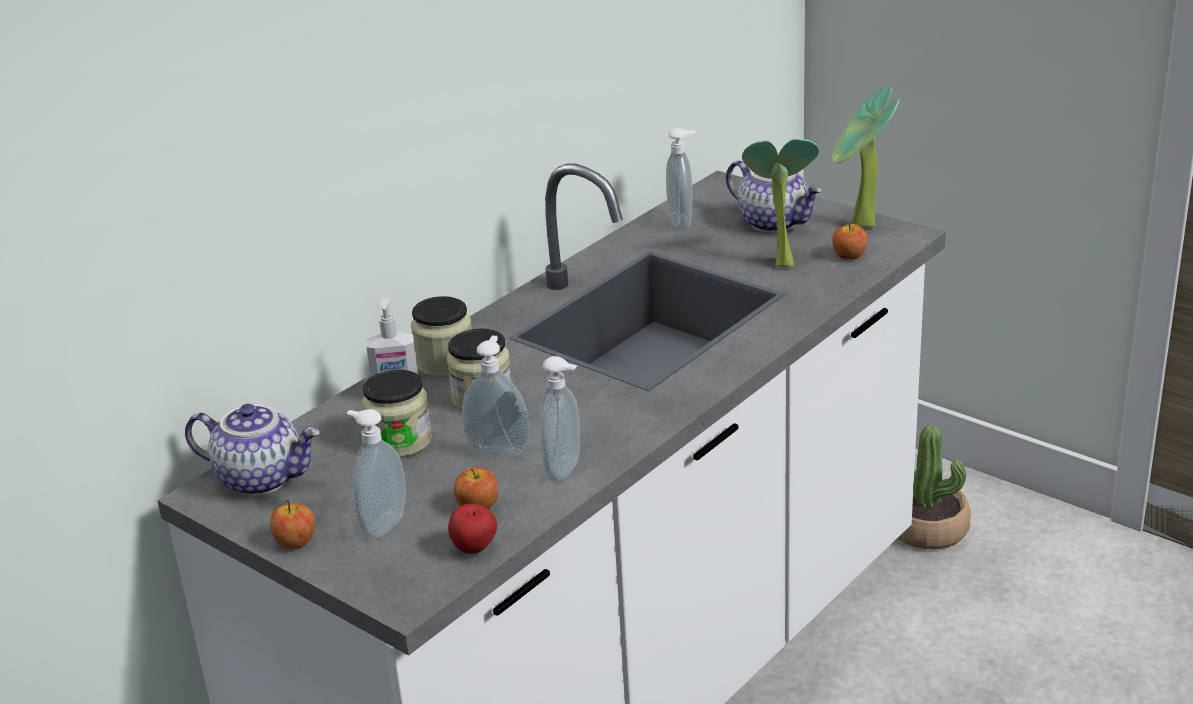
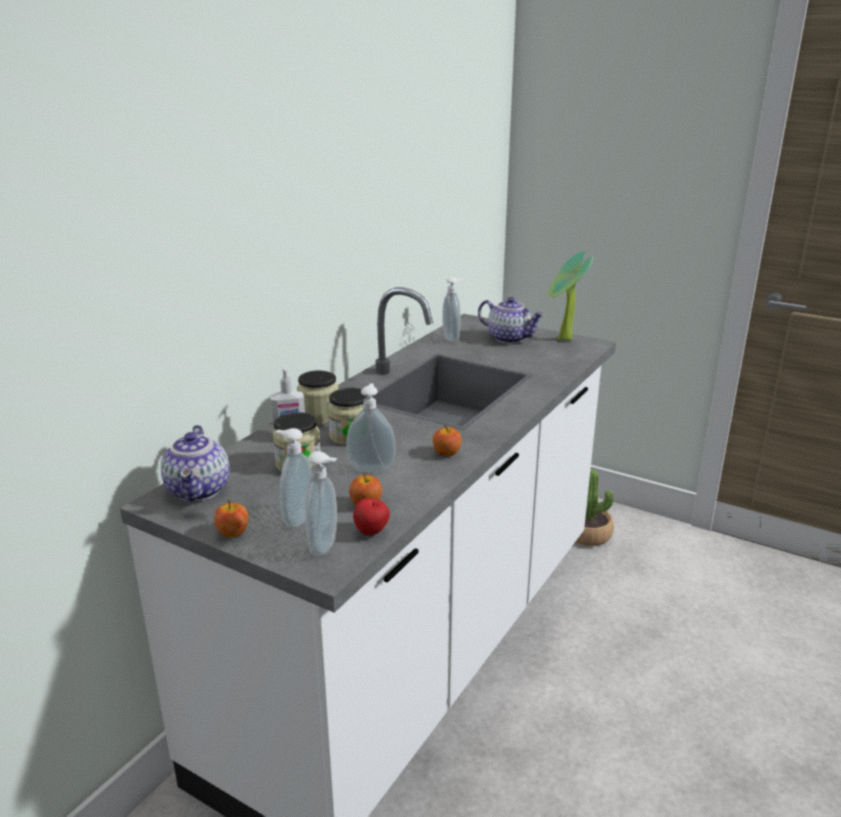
camera: 10 degrees left, 5 degrees down
teapot [185,404,320,496] -> teapot turned 75 degrees clockwise [161,425,230,501]
soap dispenser [540,356,580,482] -> soap dispenser moved to [305,451,337,556]
potted plant [742,139,819,267] -> none
apple [832,221,868,260] -> apple moved to [433,425,461,456]

